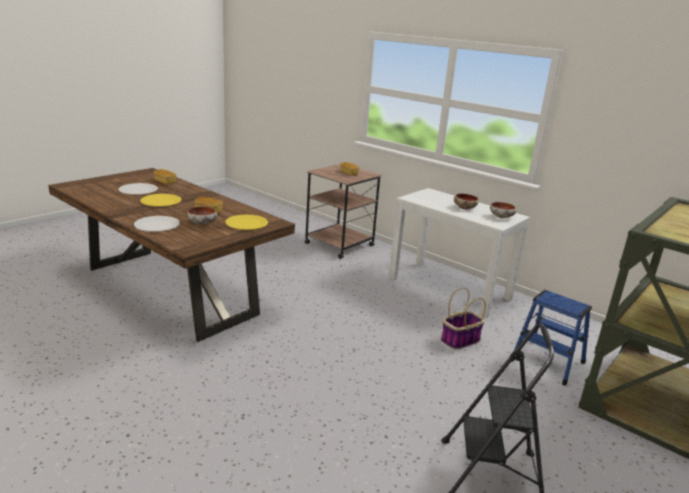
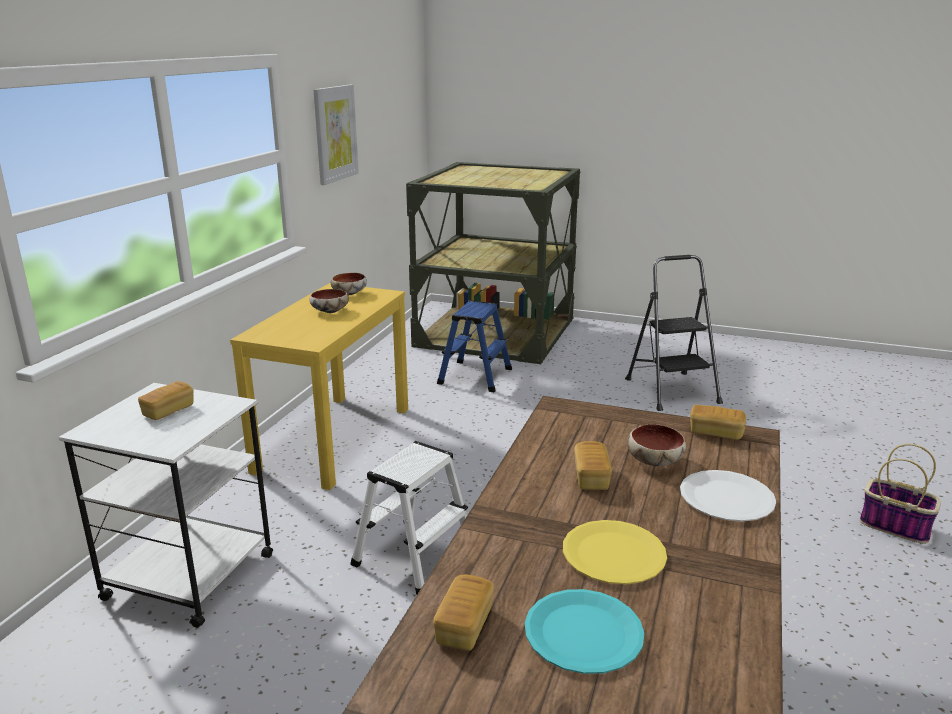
camera: 110 degrees left, 0 degrees up
white plate [118,183,158,195] -> turquoise plate [525,589,645,674]
yellow plate [225,215,268,230] -> none
brown cart [305,164,382,259] -> white cart [59,383,273,628]
white console table [389,188,530,318] -> yellow console table [230,283,408,490]
basket [441,288,486,349] -> basket moved to [860,444,941,544]
none -> picture [314,85,359,185]
none -> white step ladder [350,441,468,594]
none -> bread [690,405,746,440]

